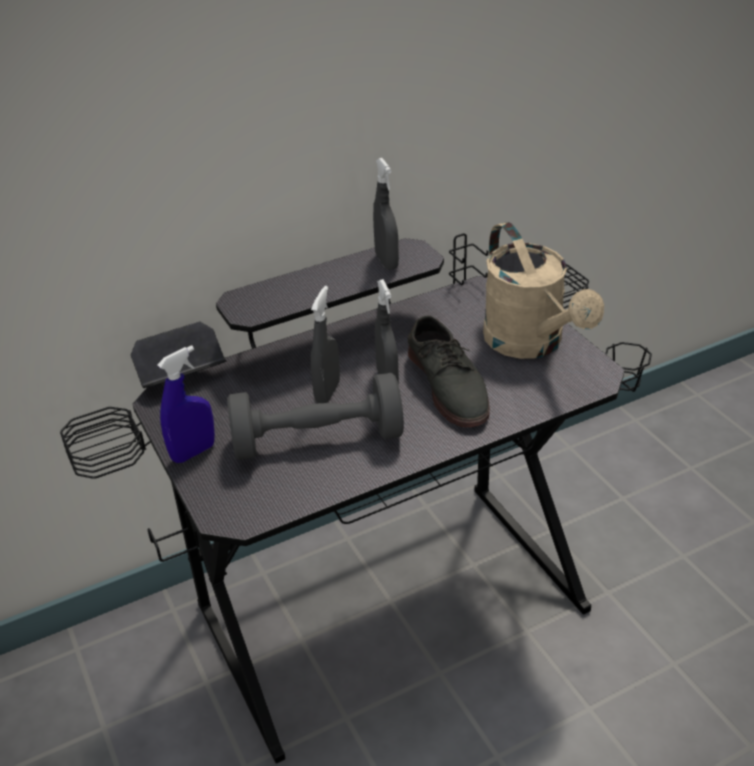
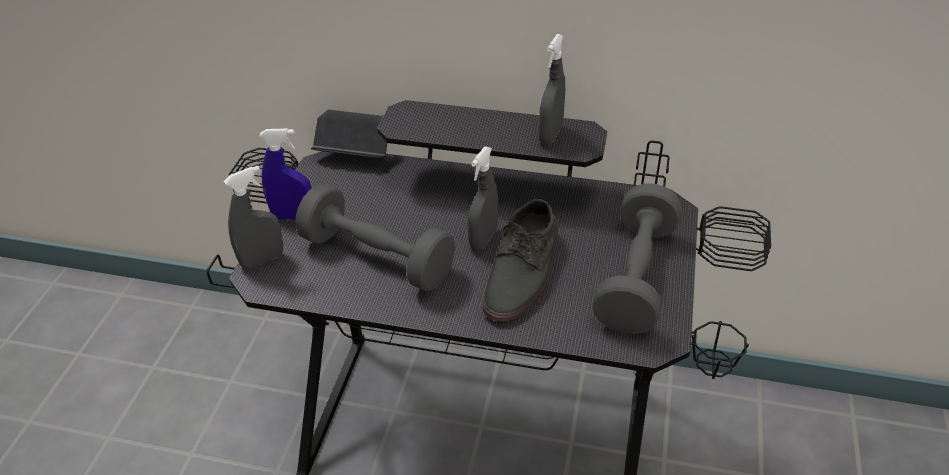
camera: 40 degrees right, 5 degrees up
grey spray bottle [311,286,340,403] -> grey spray bottle moved to [224,166,283,269]
beige watering can [483,222,604,359] -> grey dumbbell [592,183,682,334]

